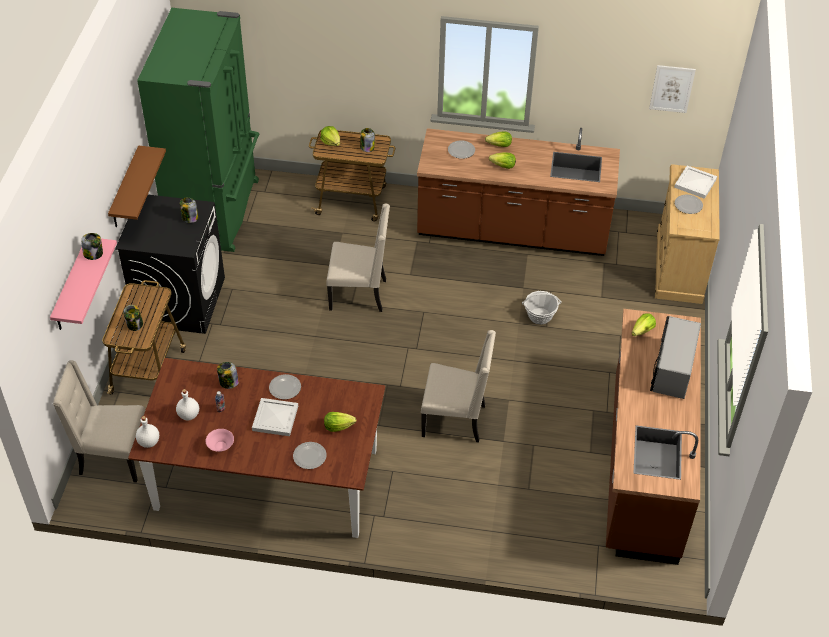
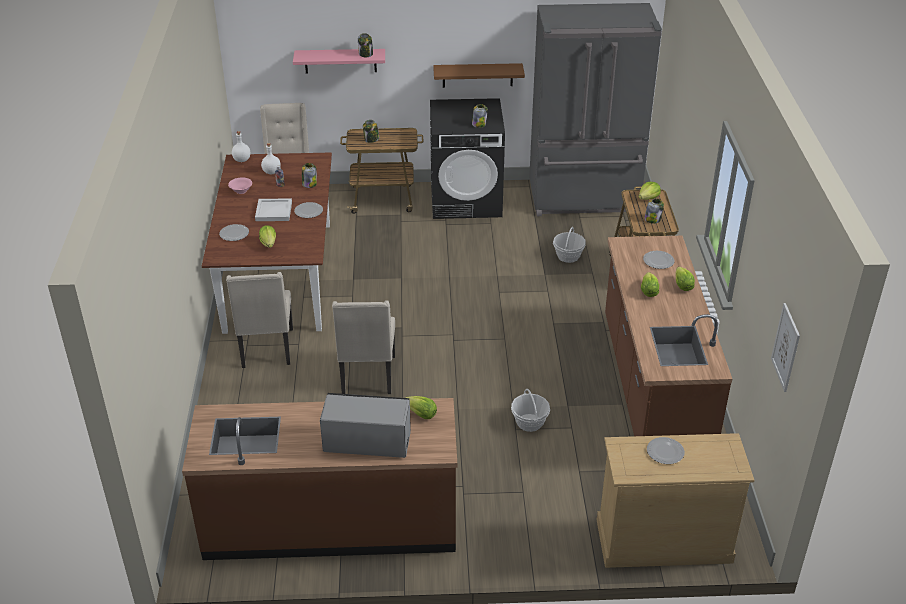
camera: 80 degrees right, 10 degrees down
green fridge [137,8,259,252] -> grey fridge [529,3,662,216]
beige chair [326,203,390,312] -> beige chair moved to [226,272,293,368]
white tray [674,166,717,199] -> none
none -> basket [553,227,586,263]

